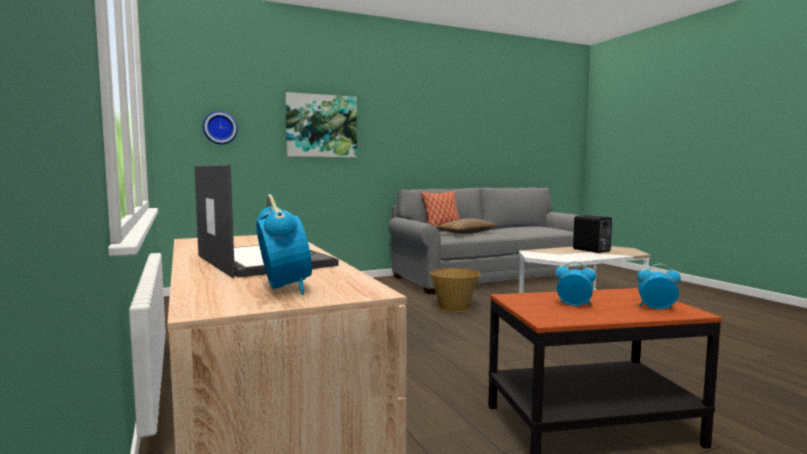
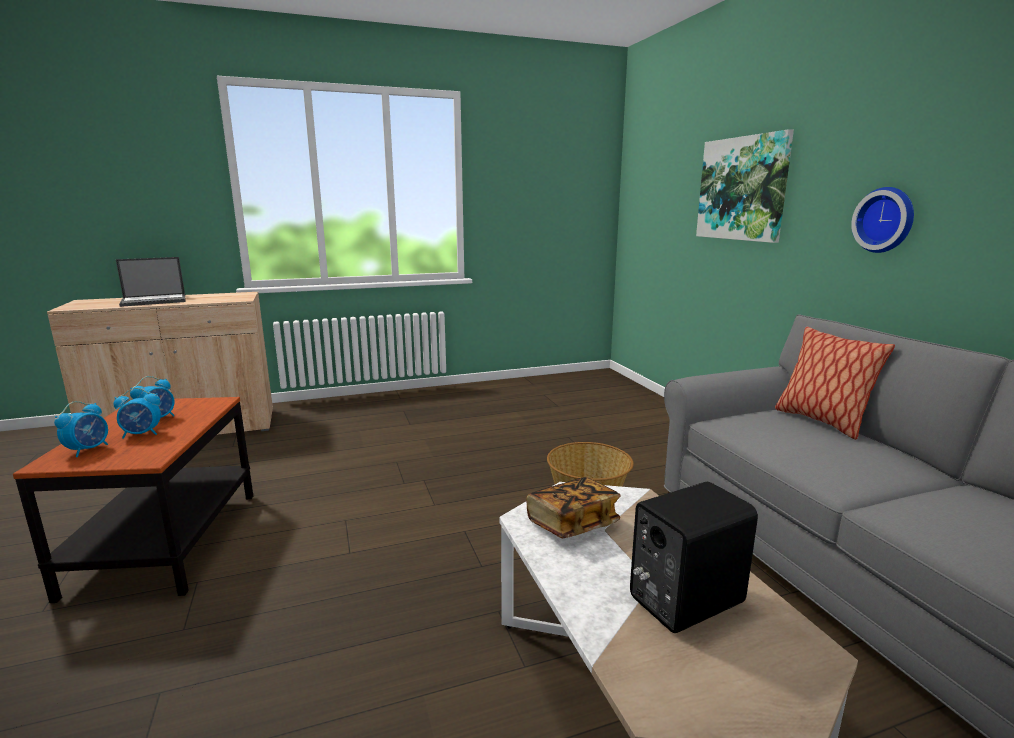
camera: 95 degrees right, 10 degrees up
wall clock [203,111,238,144] -> wall clock moved to [851,187,914,253]
alarm clock [256,194,312,295] -> alarm clock moved to [113,388,161,439]
brown pillow [435,219,497,234] -> none
none -> book [526,477,621,538]

